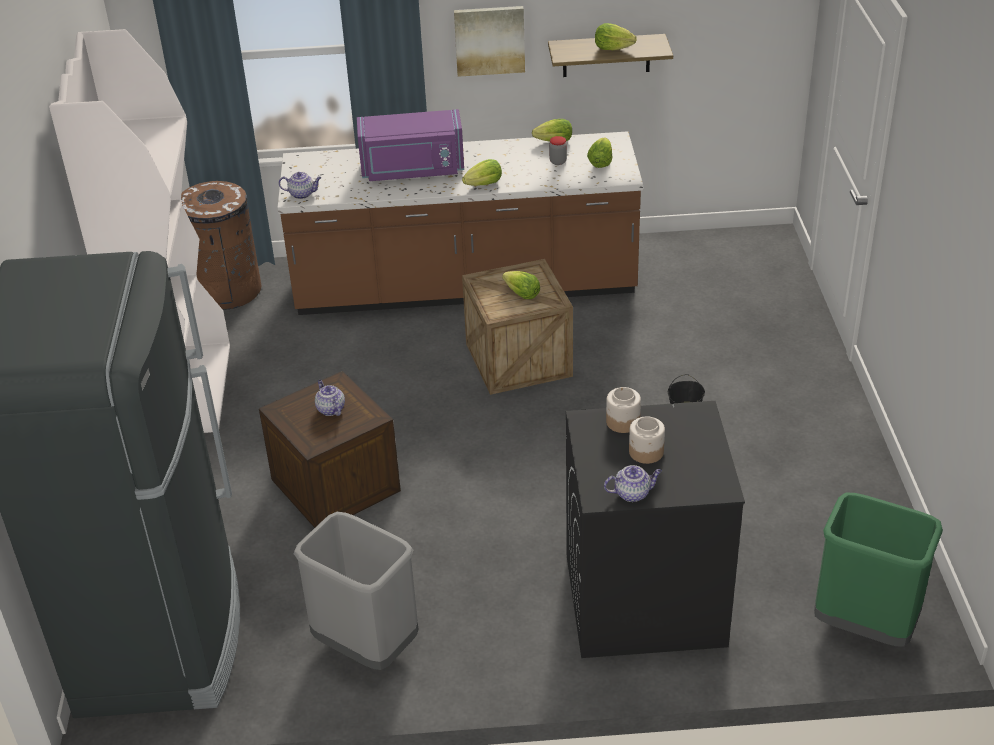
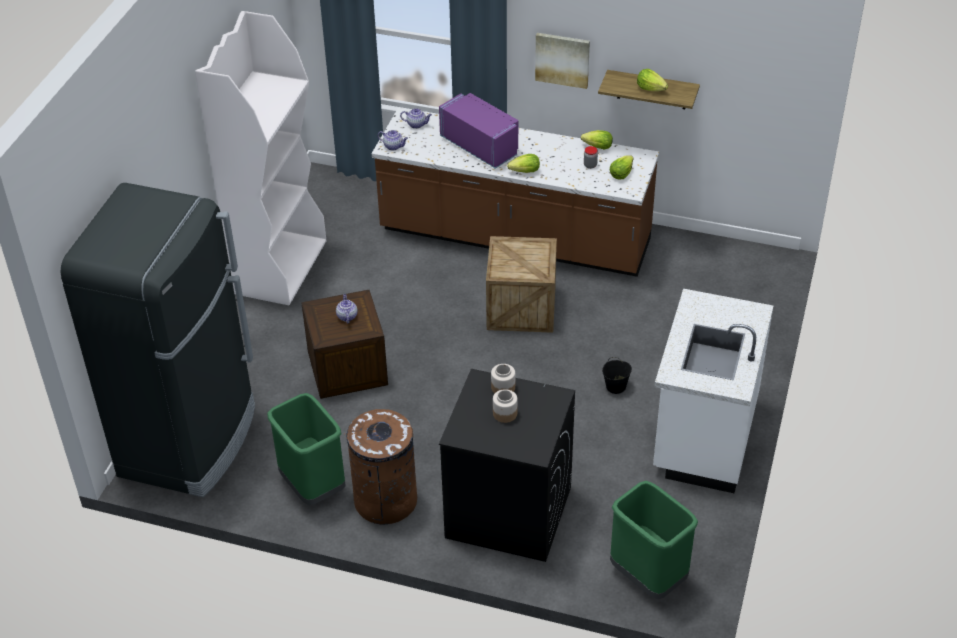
camera: 20 degrees right, 5 degrees up
brown trash can [181,181,261,310] -> brown trash can moved to [344,409,417,525]
grey trash can [294,512,419,670] -> green trash can [267,393,346,505]
purple microwave [357,109,464,181] -> purple microwave turned 150 degrees counterclockwise [439,93,518,169]
lettuce [502,271,540,299] -> none
teapot [604,465,662,502] -> teapot moved to [400,108,432,129]
none -> white counter [653,289,773,493]

